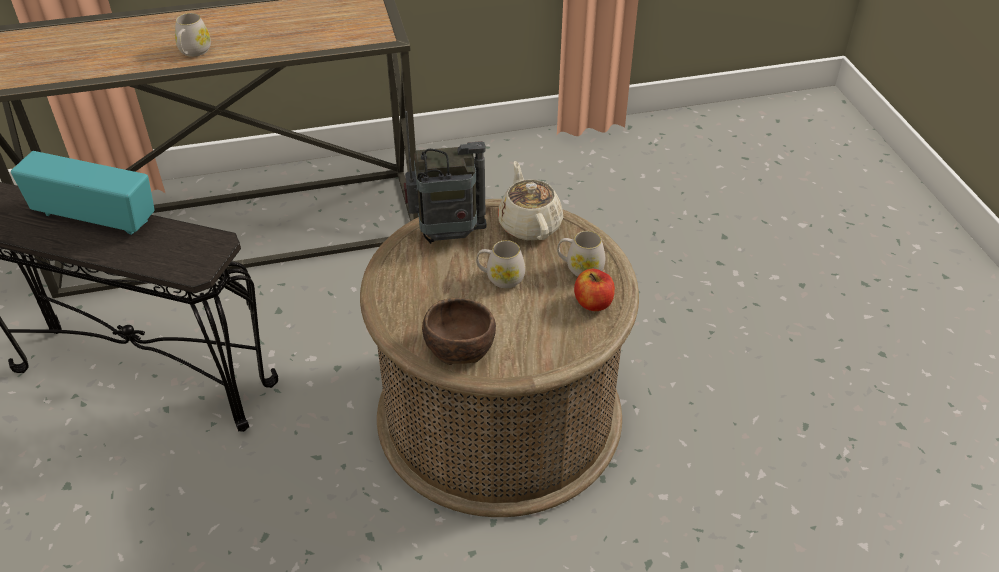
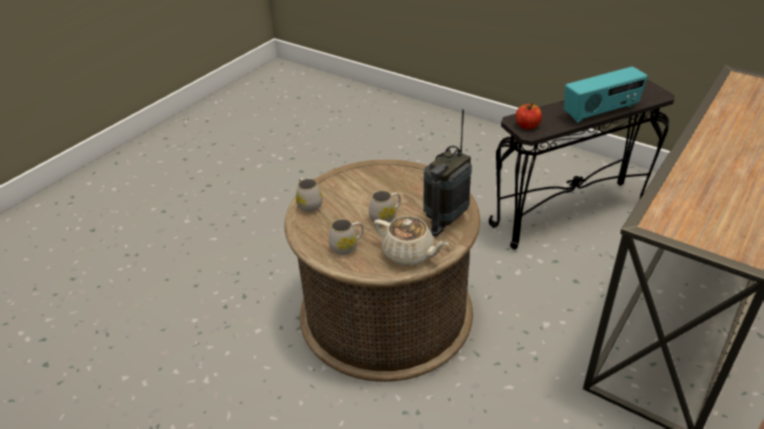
camera: 140 degrees right, 5 degrees down
white mug [175,13,211,57] -> white mug moved to [296,178,323,212]
brown bowl [422,298,496,365] -> none
apple [574,269,615,311] -> apple moved to [516,104,542,129]

